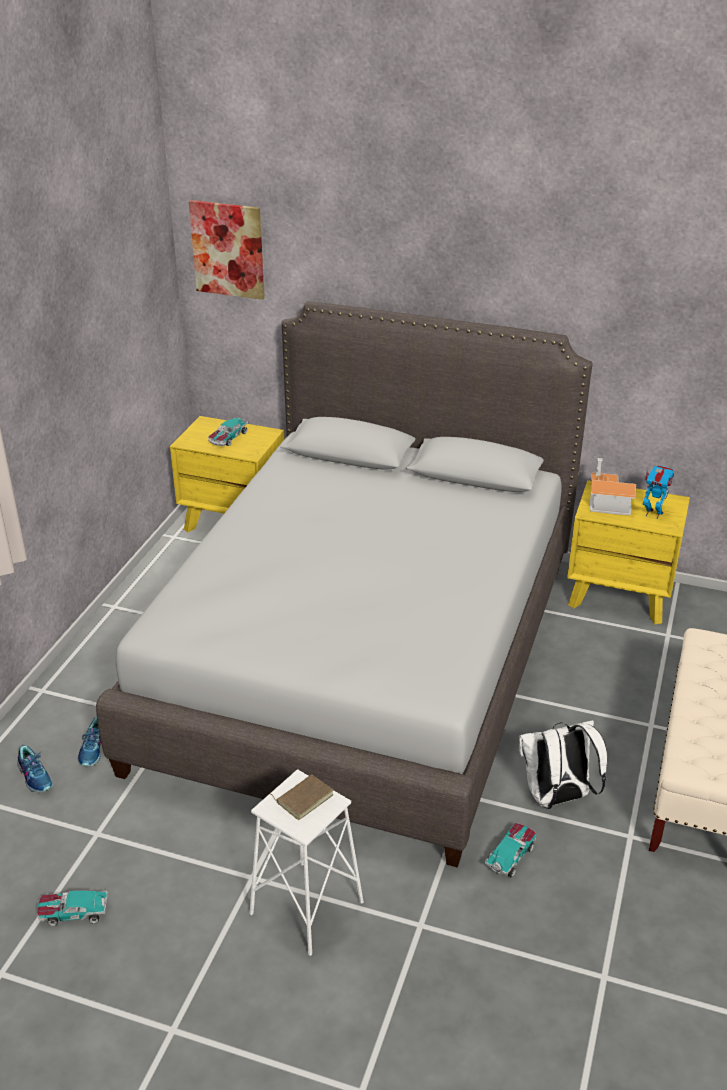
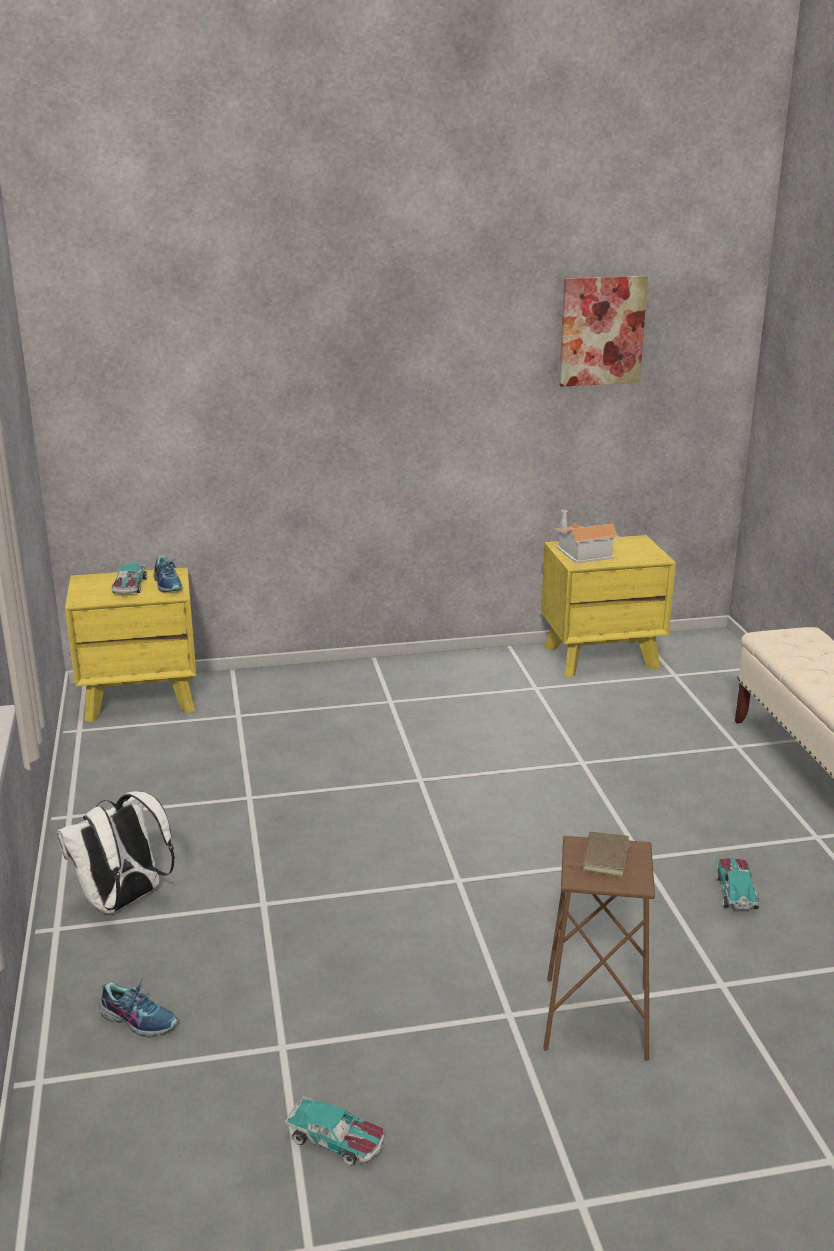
camera: 30 degrees left, 10 degrees down
toy car [37,890,108,926] -> toy car turned 120 degrees counterclockwise [285,1096,384,1166]
shoe [78,716,101,767] -> shoe moved to [153,555,183,592]
grey bed [96,301,593,868] -> none
picture [189,200,265,300] -> picture moved to [559,276,648,387]
white stool [250,769,364,956] -> brown stool [543,836,655,1061]
white backpack [519,720,608,809] -> white backpack moved to [57,791,175,914]
toy robot [643,465,674,519] -> none

